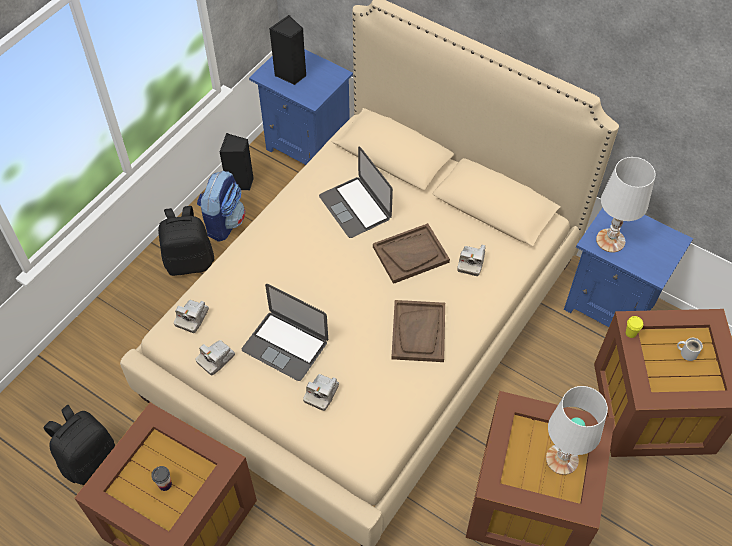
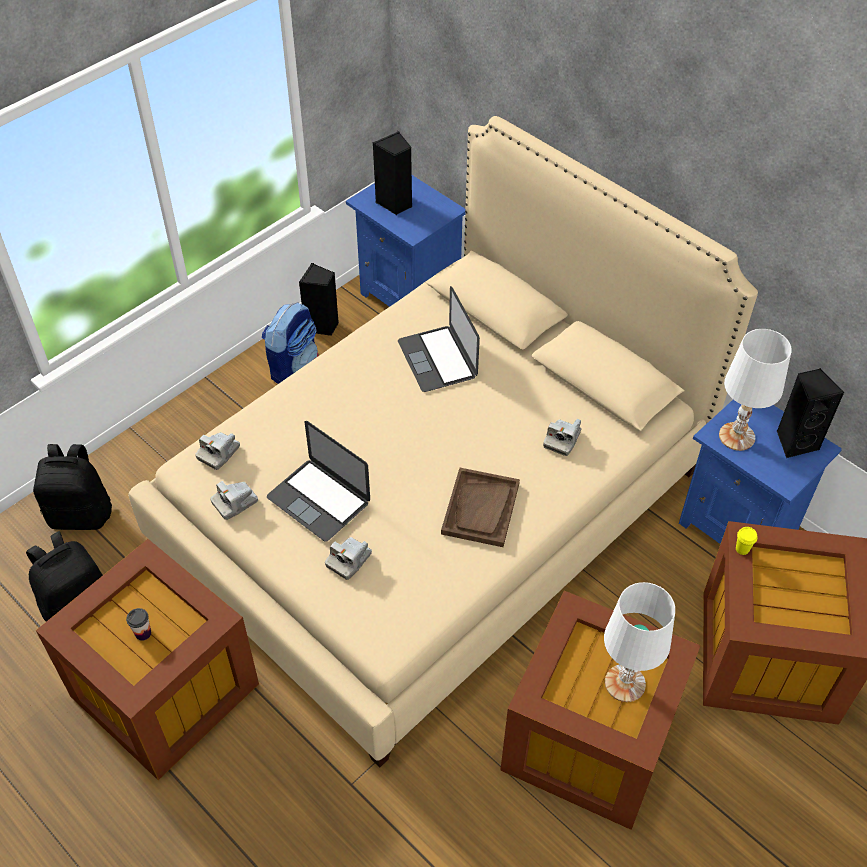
camera: 10 degrees right, 5 degrees down
black backpack [158,206,214,276] -> black backpack moved to [33,444,112,530]
brown tray [373,223,450,284] -> none
white mug [677,338,703,361] -> none
none -> black speaker [777,368,844,458]

